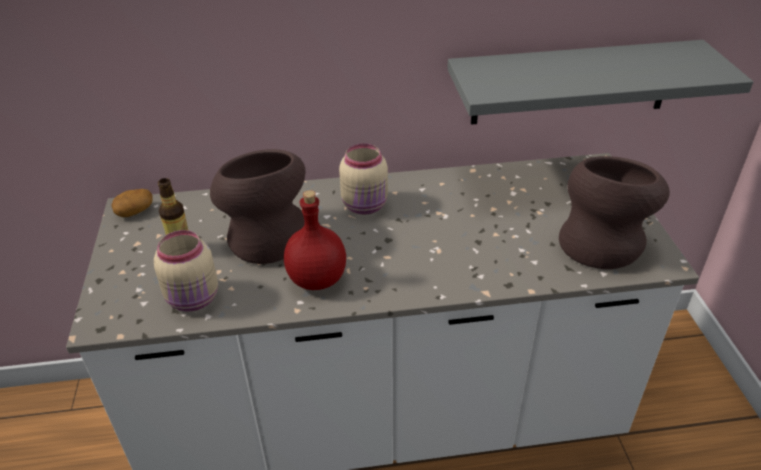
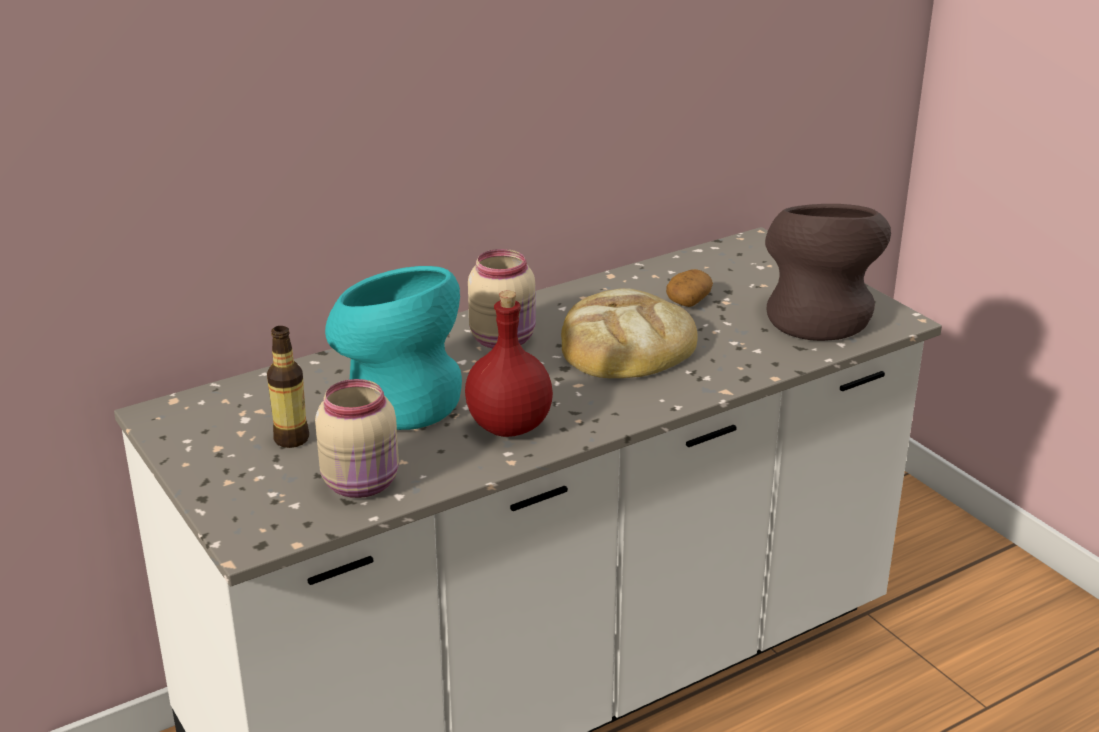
camera: 25 degrees left, 10 degrees down
potato [112,189,153,217] -> potato moved to [666,269,713,307]
brown vase [210,149,306,264] -> turquoise vase [325,266,462,430]
grey shelf [447,40,753,125] -> none
none -> bread [561,288,698,378]

